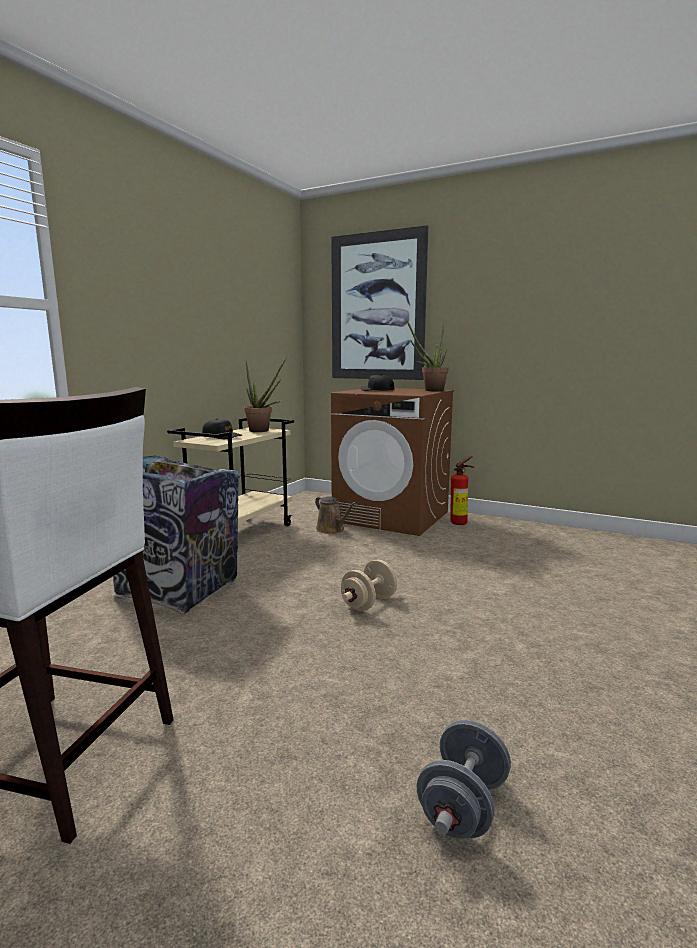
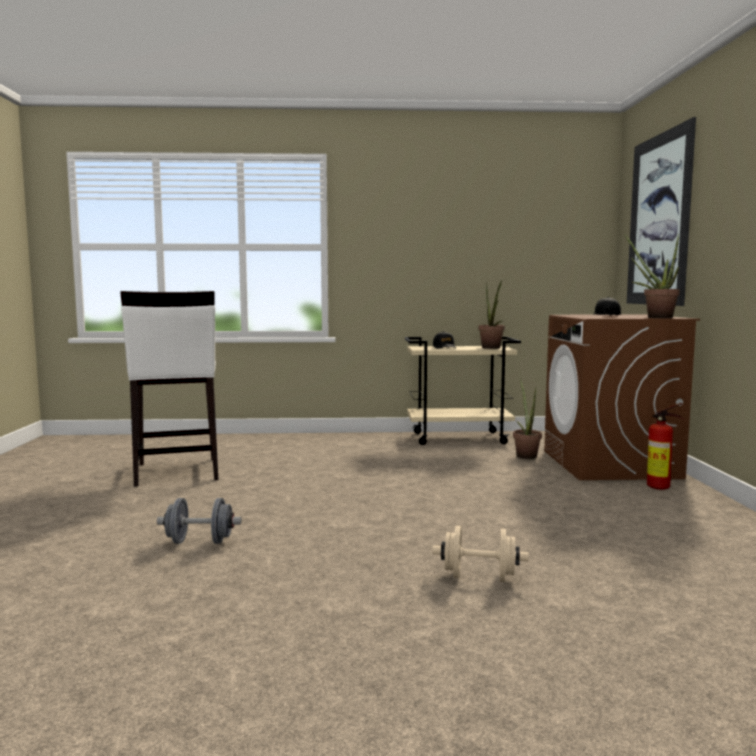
camera: 60 degrees right, 5 degrees down
trash can [112,456,241,614] -> none
brown watering can [315,496,356,534] -> potted plant [513,379,542,459]
beige dumbbell [341,560,397,611] -> beige dumbbell moved to [432,526,529,582]

